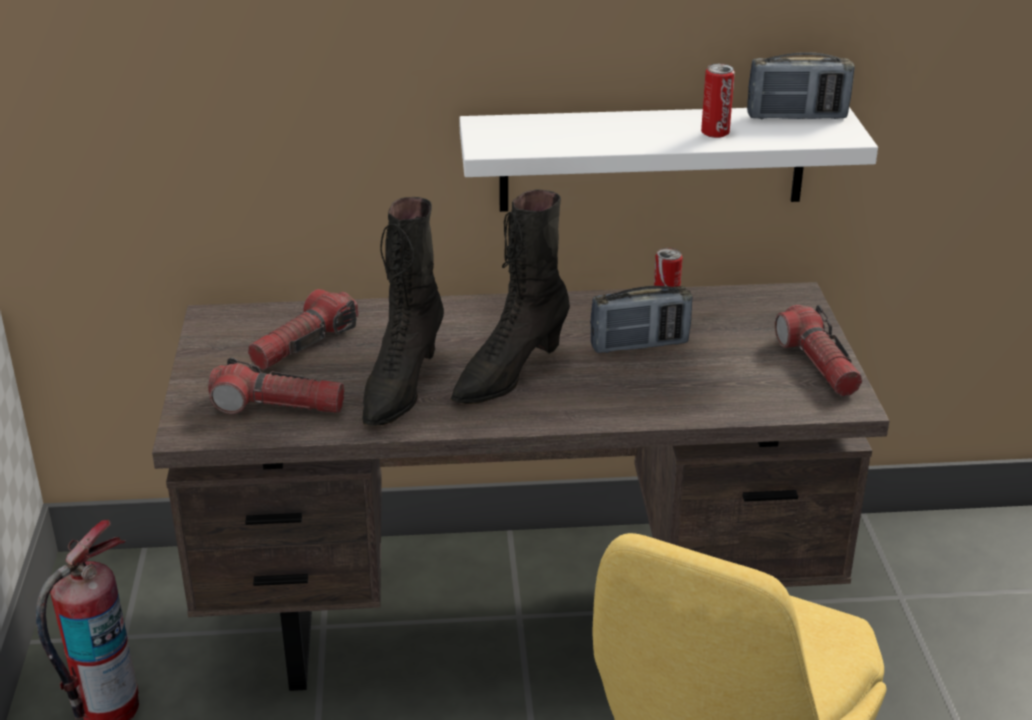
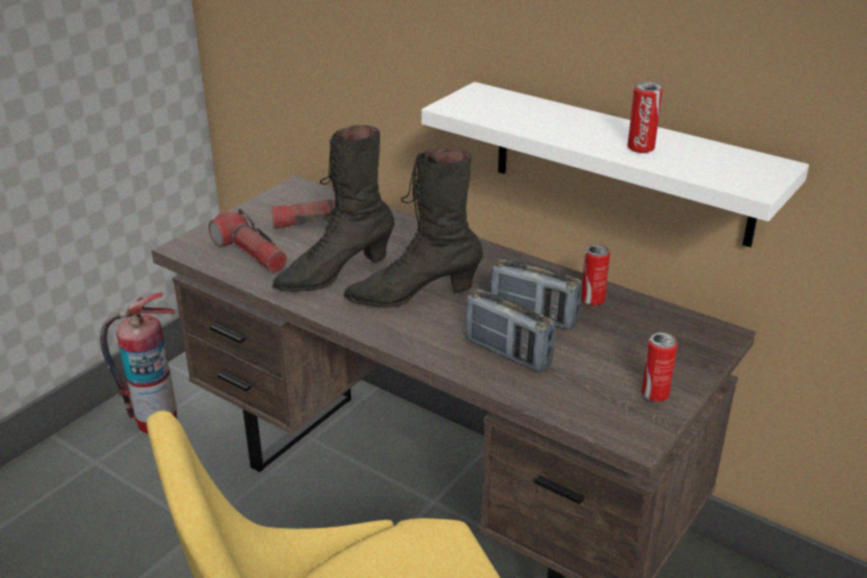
camera: 40 degrees right, 0 degrees up
radio [747,52,855,119] -> radio moved to [465,289,556,372]
flashlight [775,305,862,396] -> can [641,332,678,401]

